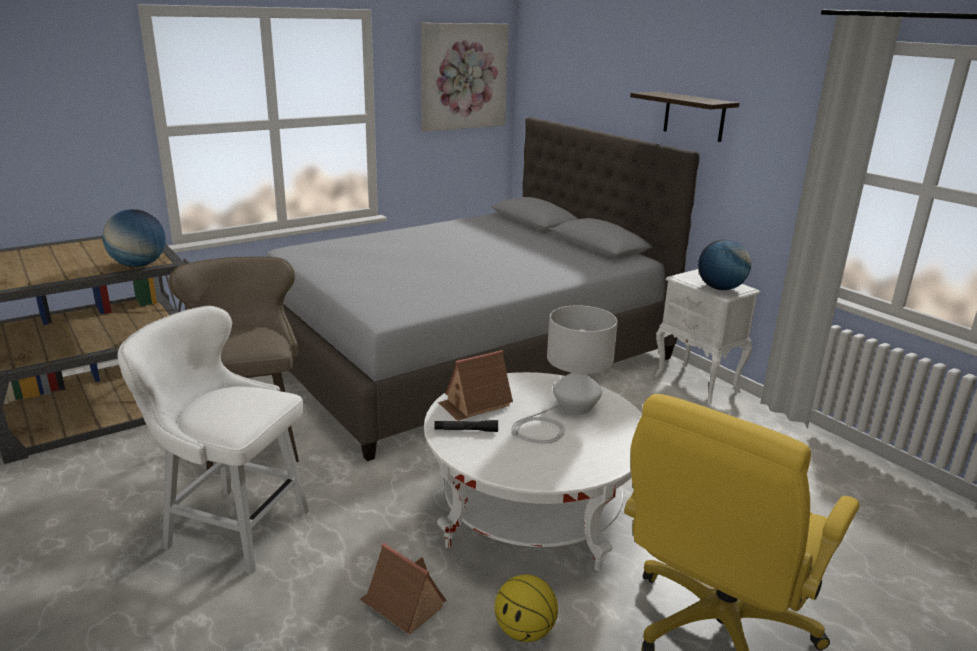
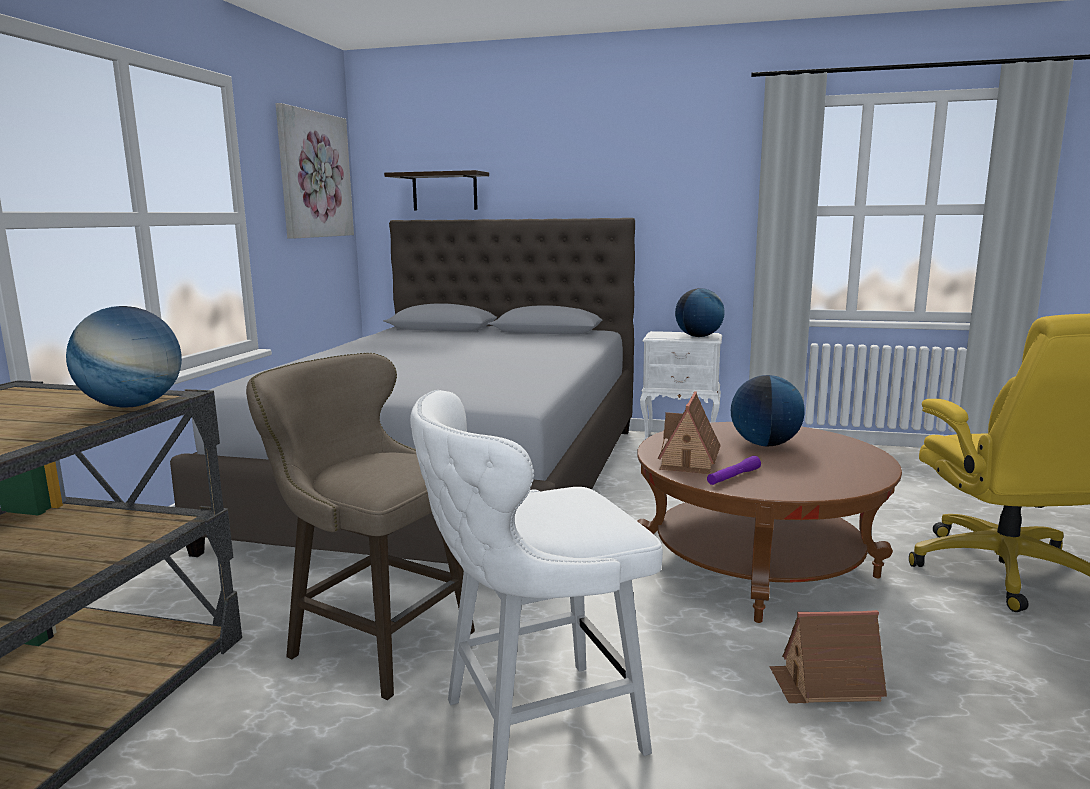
camera: 40 degrees left, 10 degrees down
white coffee table [424,372,642,571] -> brown coffee table [637,422,902,623]
black flashlight [434,420,498,432] -> purple flashlight [707,456,761,485]
basketball [495,575,558,642] -> none
white table lamp [511,305,618,444] -> globe [731,375,804,446]
shelf [630,91,740,142] -> shelf moved to [384,170,489,210]

